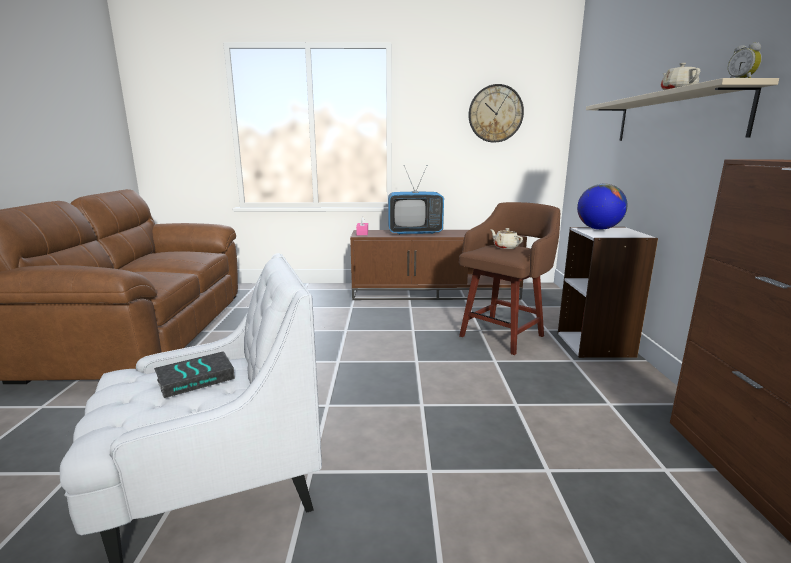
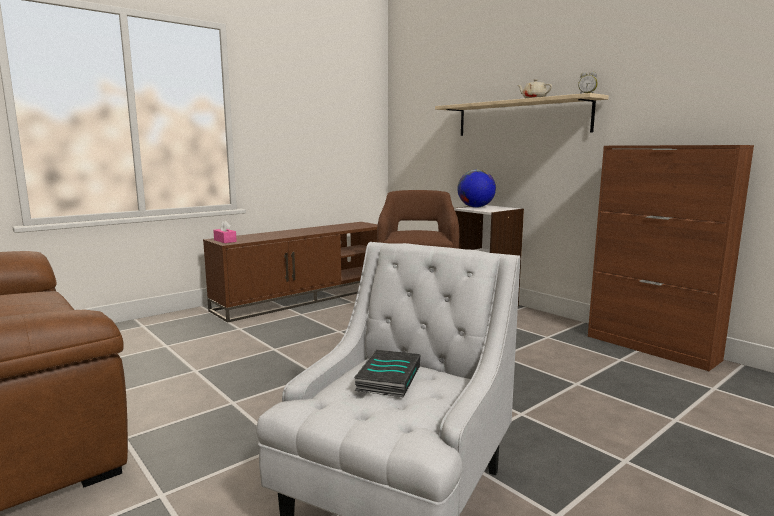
camera: 40 degrees left, 5 degrees down
television [388,166,444,234] -> none
wall clock [468,84,524,143] -> none
beige teapot [490,228,523,249] -> none

